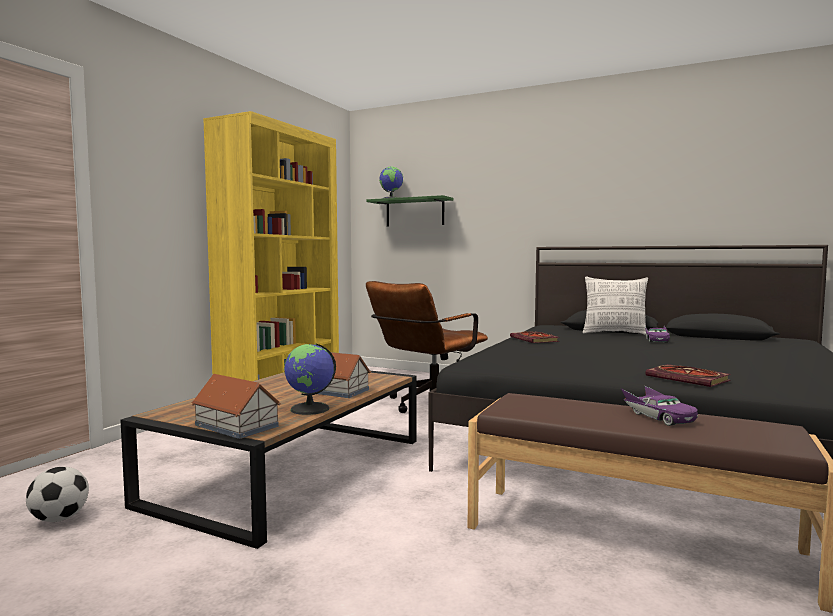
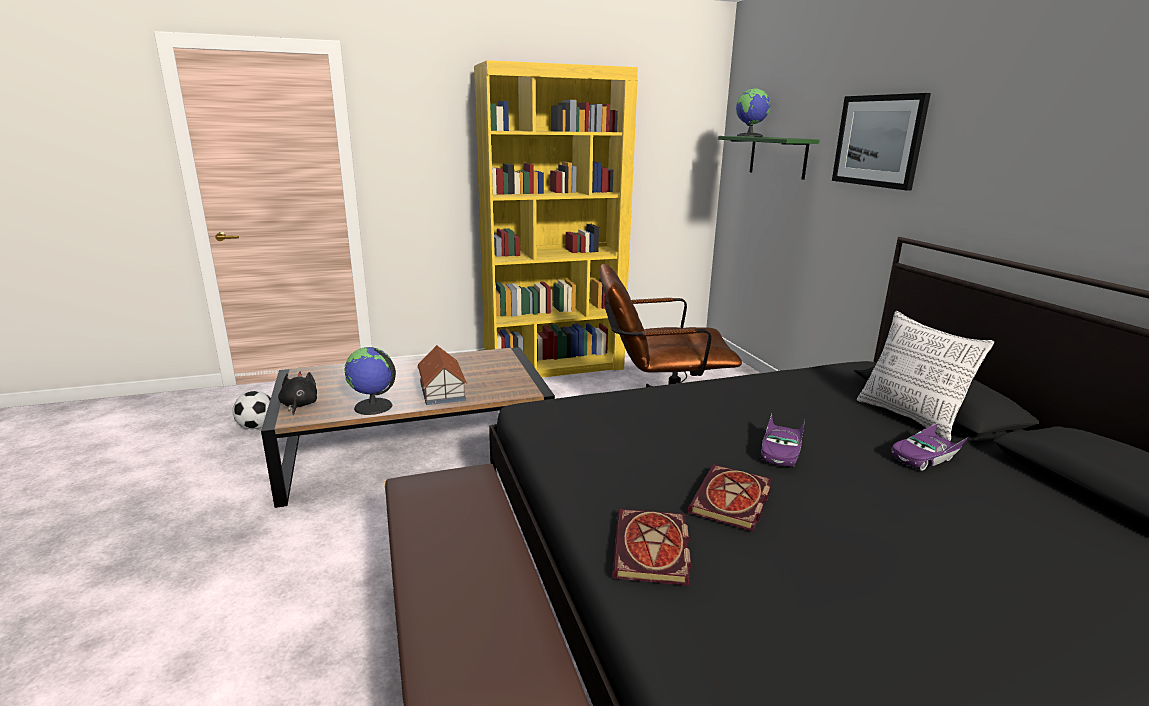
camera: 45 degrees right, 15 degrees up
toy house [191,374,281,439] -> black plush toy [278,372,317,415]
book [510,331,559,343] -> book moved to [688,465,772,531]
purple toy car [621,386,698,426] -> purple toy car moved to [761,414,805,468]
none -> picture [832,93,931,191]

